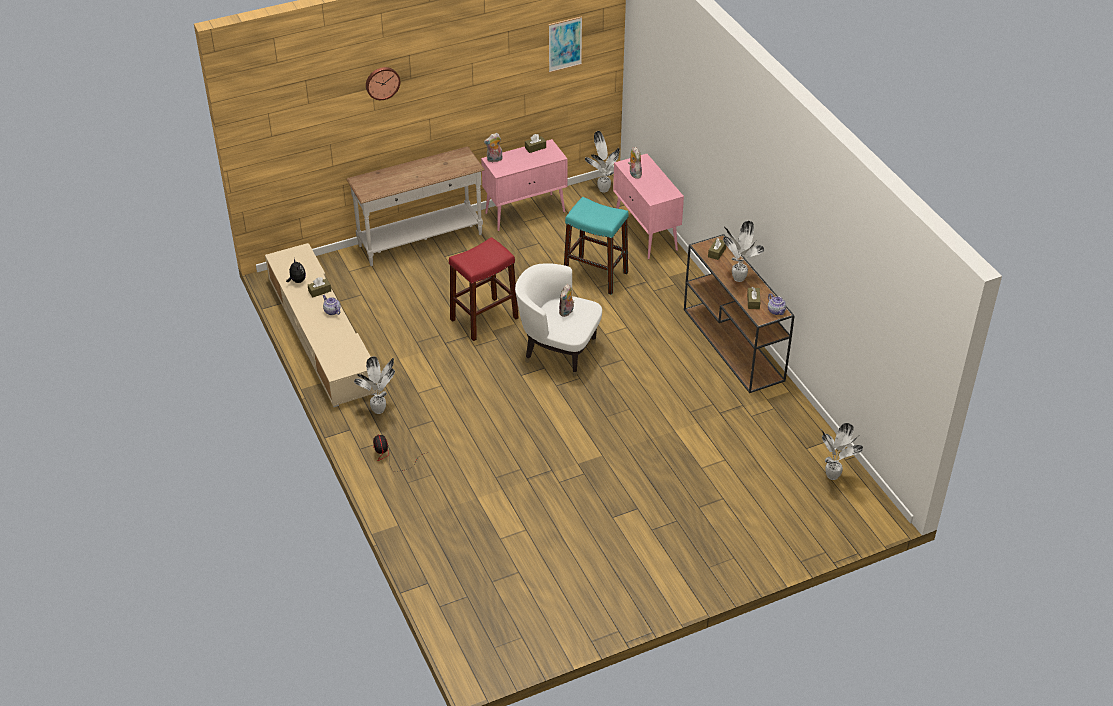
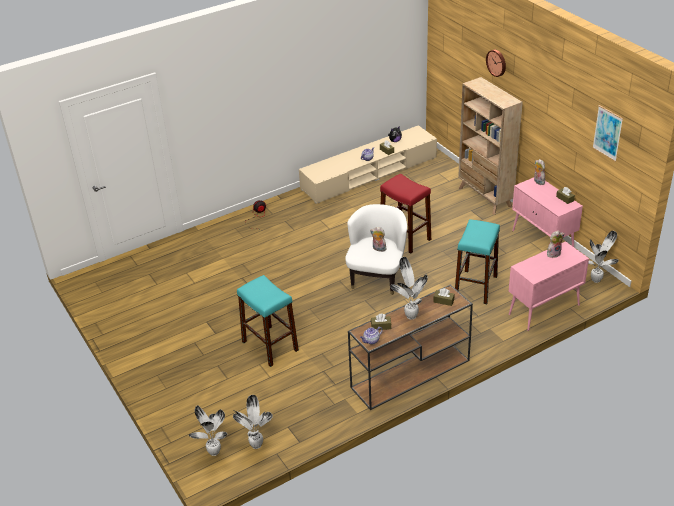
camera: 85 degrees right, 5 degrees down
white console table [346,146,485,266] -> beige bookcase [458,77,523,215]
potted plant [354,356,395,414] -> potted plant moved to [189,405,228,456]
none -> turquoise stool [237,275,299,367]

